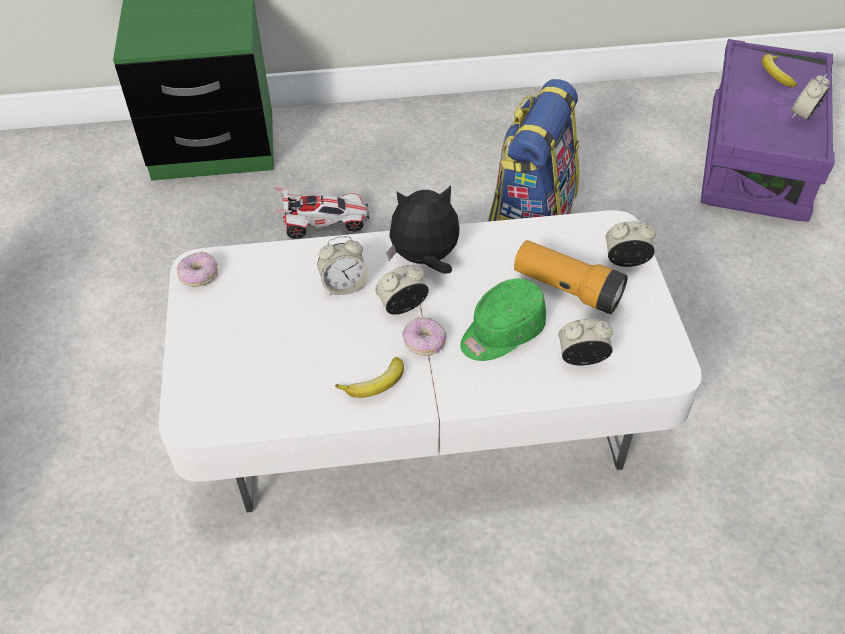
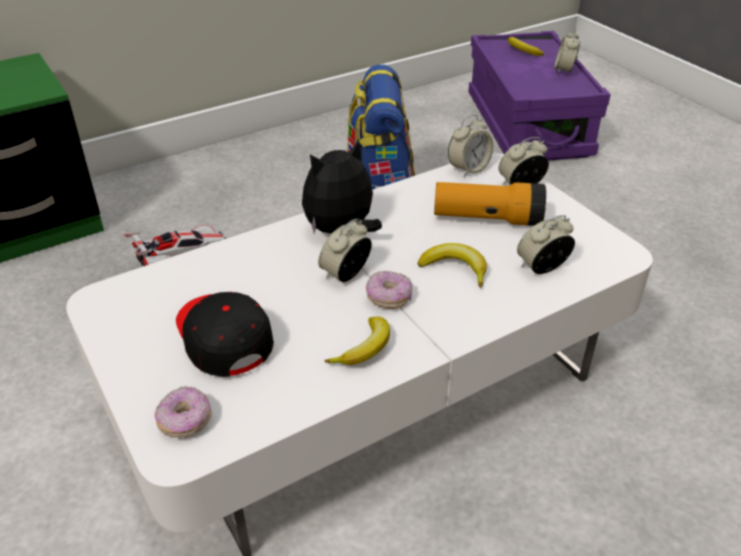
camera: 25 degrees left, 10 degrees down
donut [177,251,218,287] -> donut moved to [155,386,212,437]
alarm clock [318,236,368,295] -> alarm clock moved to [448,115,493,177]
green cap [460,279,546,361] -> banana [418,243,487,287]
none -> black cap [176,292,274,377]

